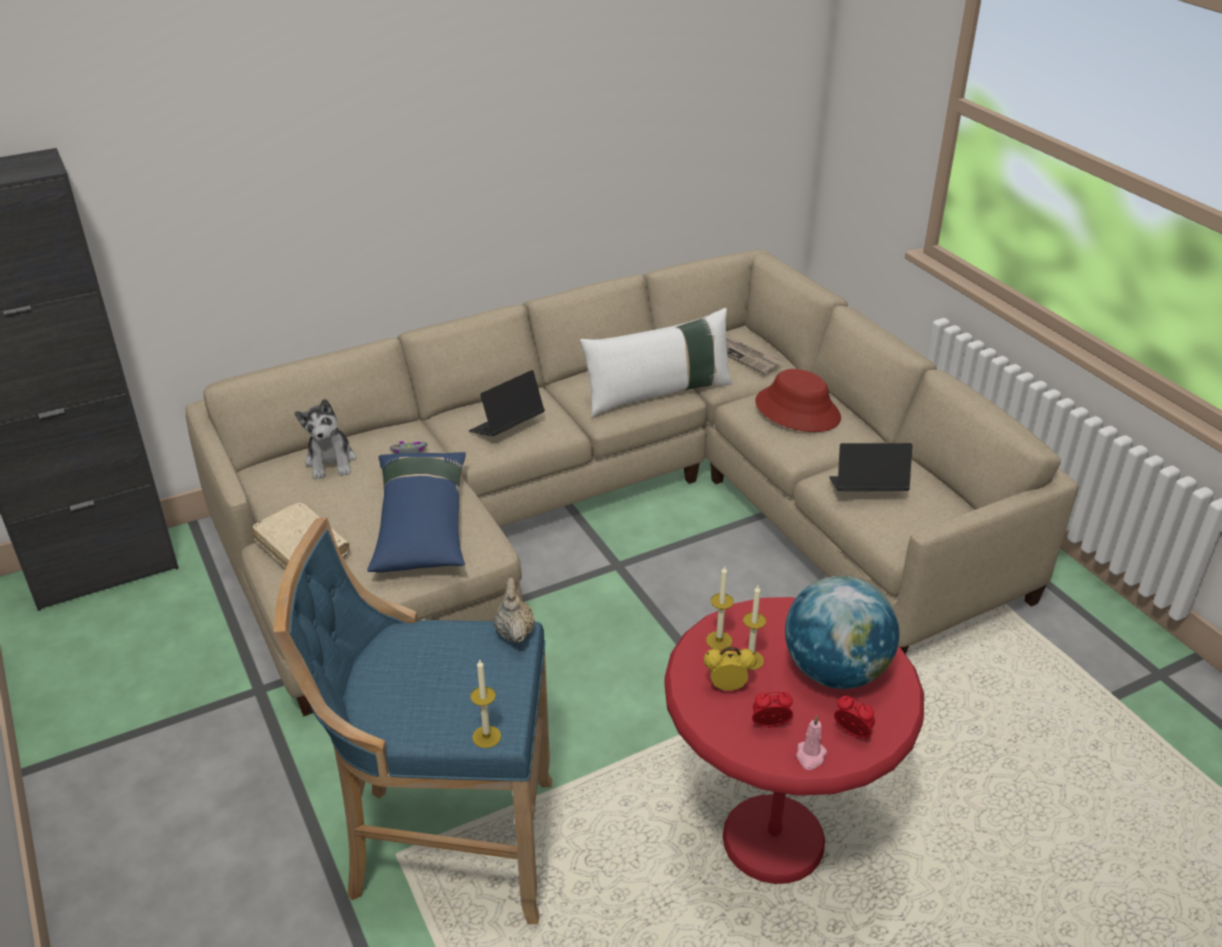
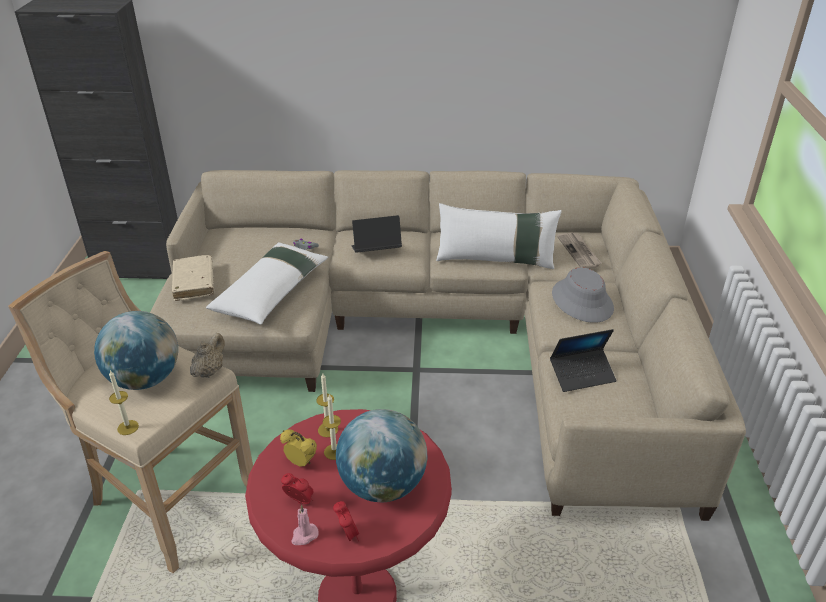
camera: 30 degrees right, 0 degrees up
blue stool [274,517,552,925] -> beige stool [8,251,253,573]
plush toy [294,399,356,480] -> none
blue pillow [367,452,466,572] -> white pillow [206,242,328,325]
red hat [755,369,841,432] -> grey hat [552,267,614,323]
laptop [829,443,912,491] -> laptop turned 135 degrees clockwise [550,329,617,392]
none -> globe [94,311,178,390]

